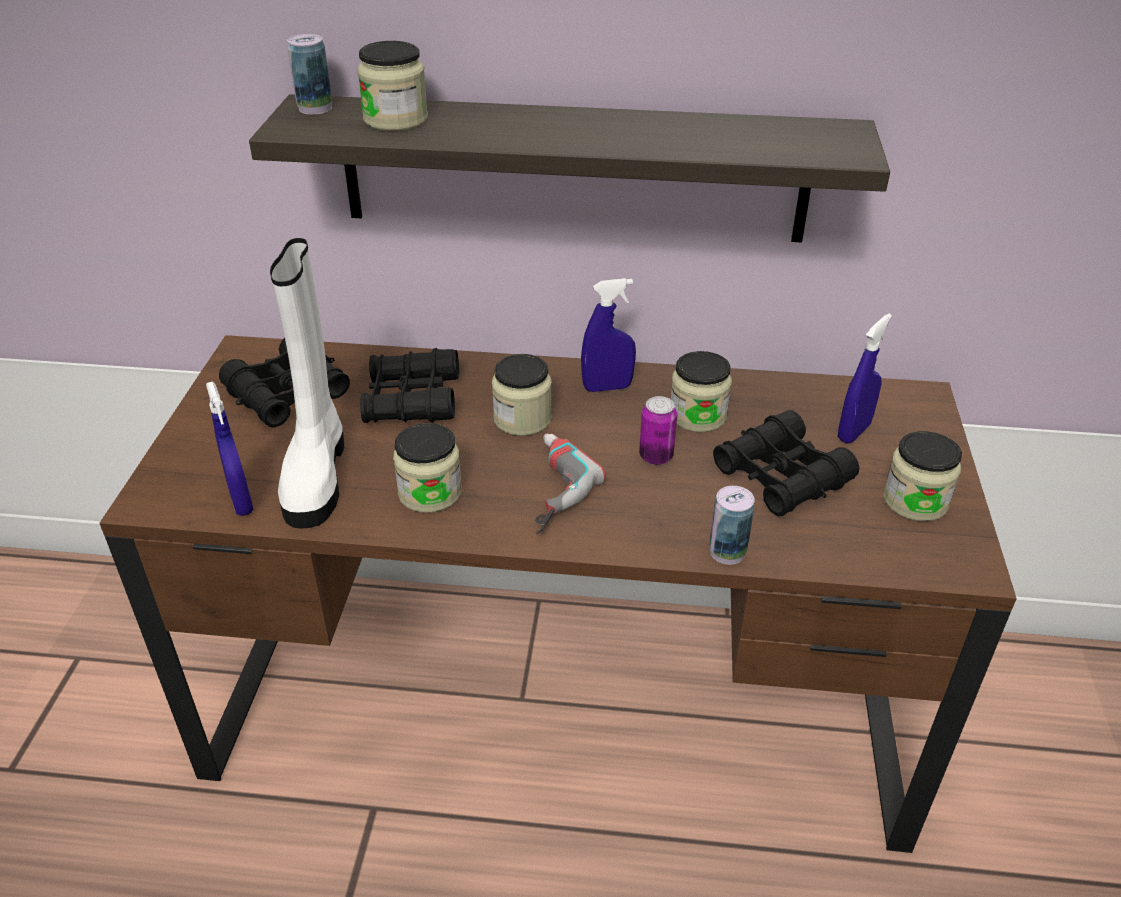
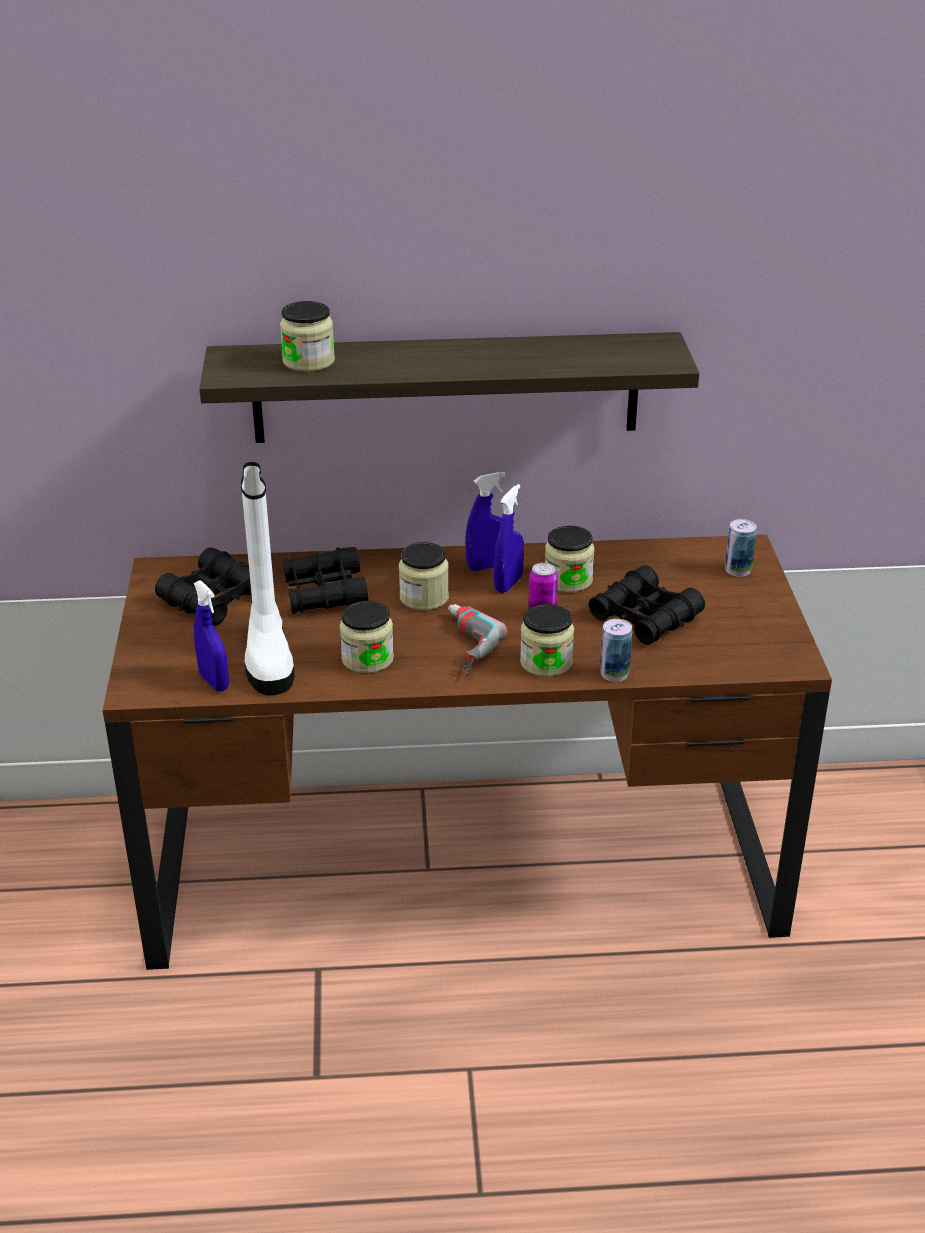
camera: 10 degrees left, 5 degrees down
can [287,34,332,115] -> can moved to [725,519,756,577]
blue spray bottle [838,313,892,443] -> blue spray bottle moved to [494,484,524,593]
jar [883,431,962,521] -> jar moved to [520,604,574,677]

